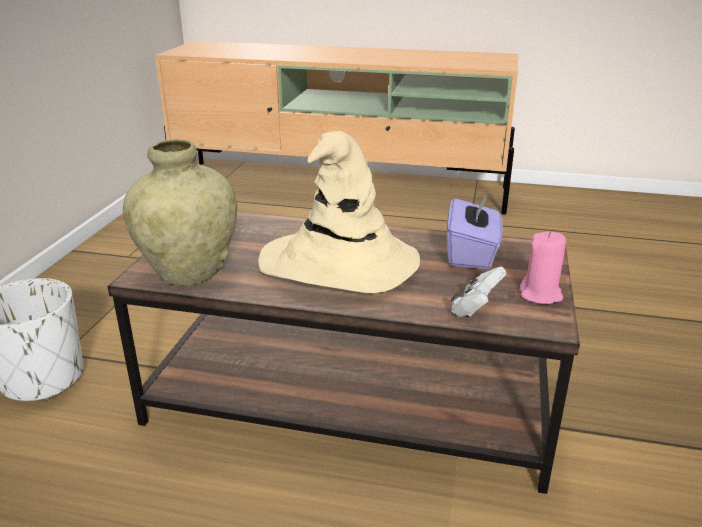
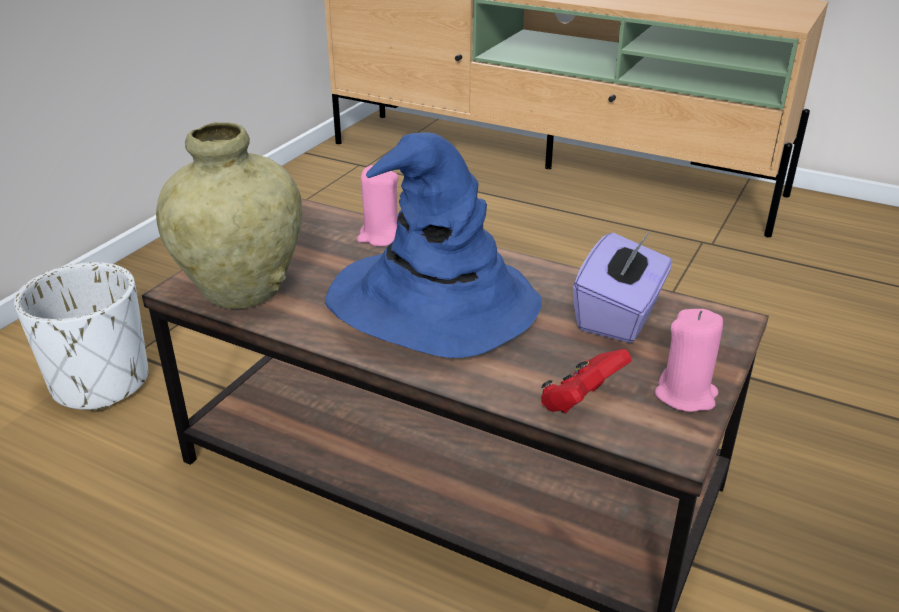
camera: 15 degrees right, 5 degrees up
beige hat [258,131,420,293] -> blue hat [325,132,542,358]
white game controller [451,267,507,317] -> red game controller [541,349,632,413]
none -> pink candle [357,165,398,246]

